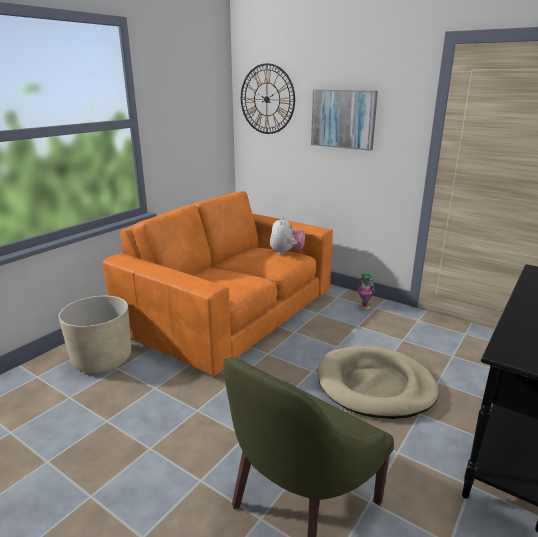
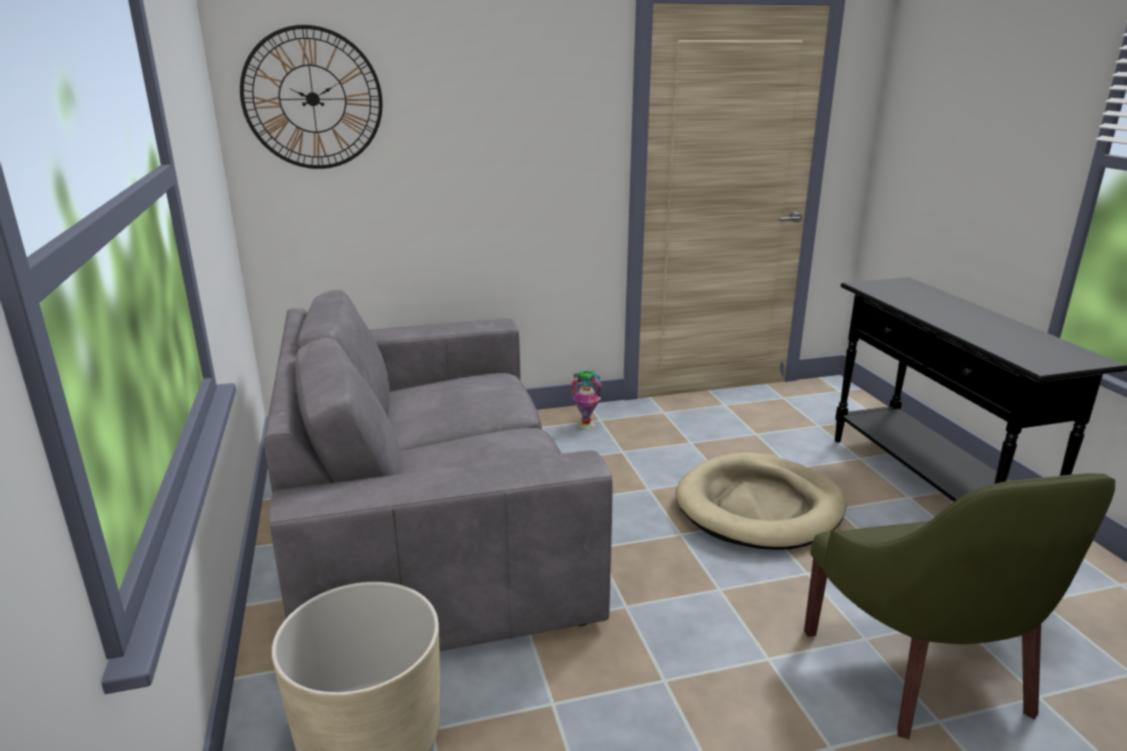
camera: 50 degrees left, 0 degrees up
orange sofa [103,191,333,376] -> grey sofa [264,290,612,651]
plush toy [270,216,305,255] -> none
picture [311,90,378,151] -> none

